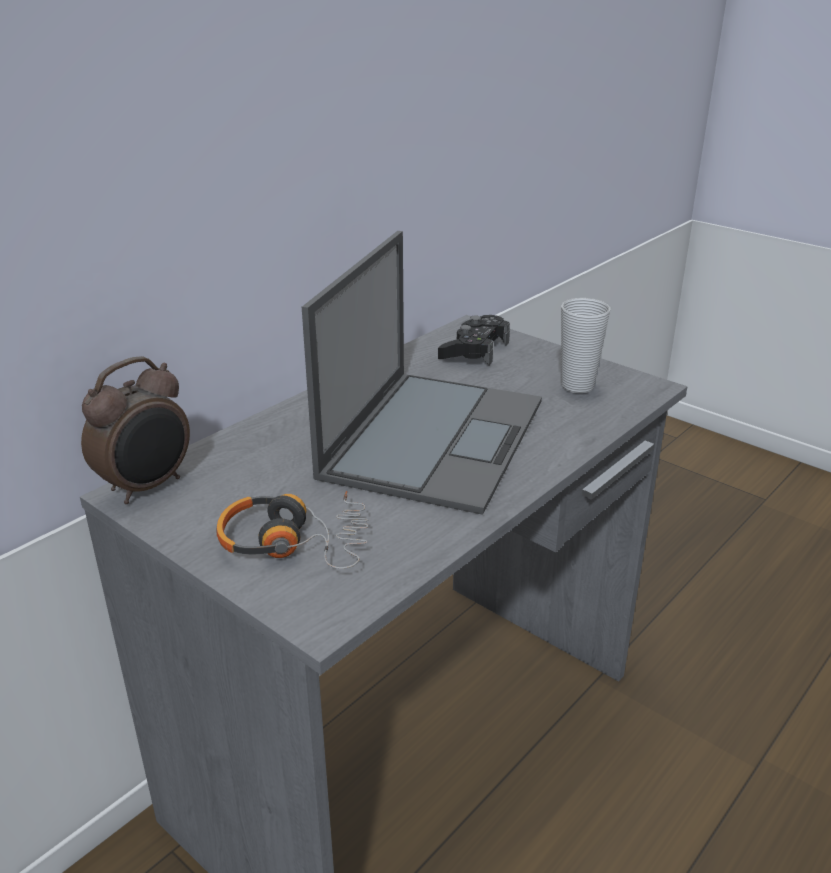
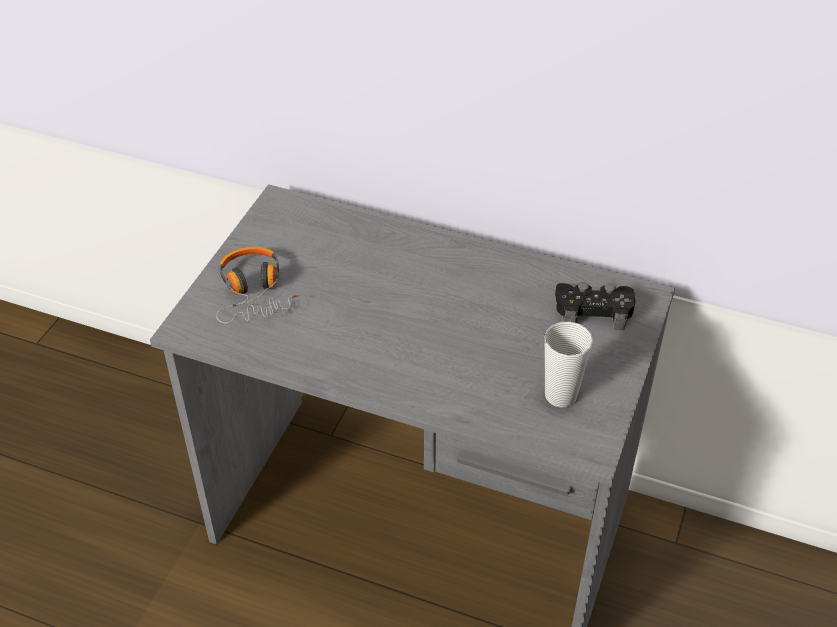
camera: 70 degrees right, 15 degrees up
alarm clock [81,356,190,504] -> none
laptop [302,231,542,515] -> none

